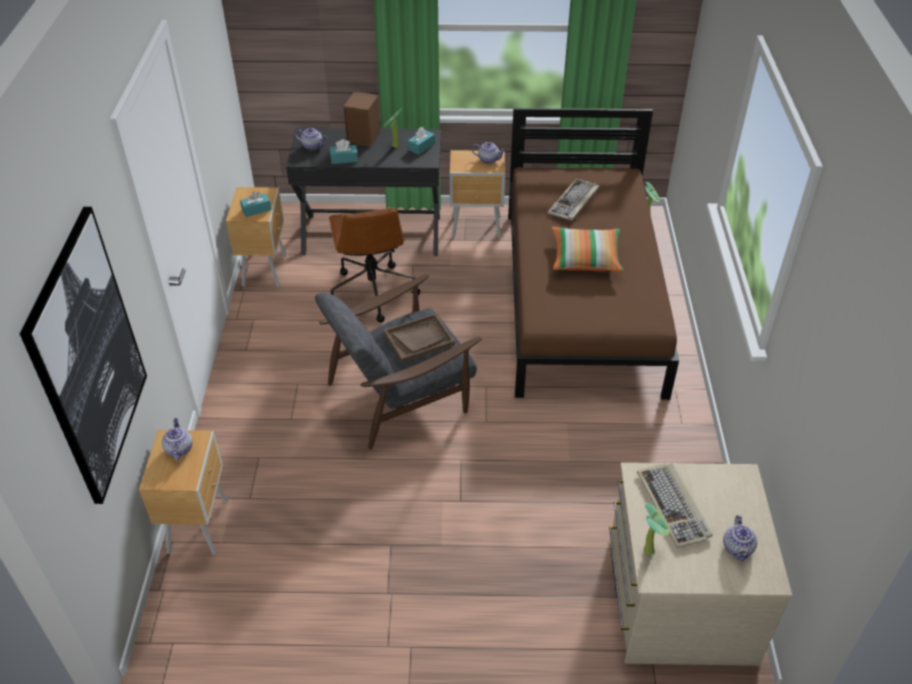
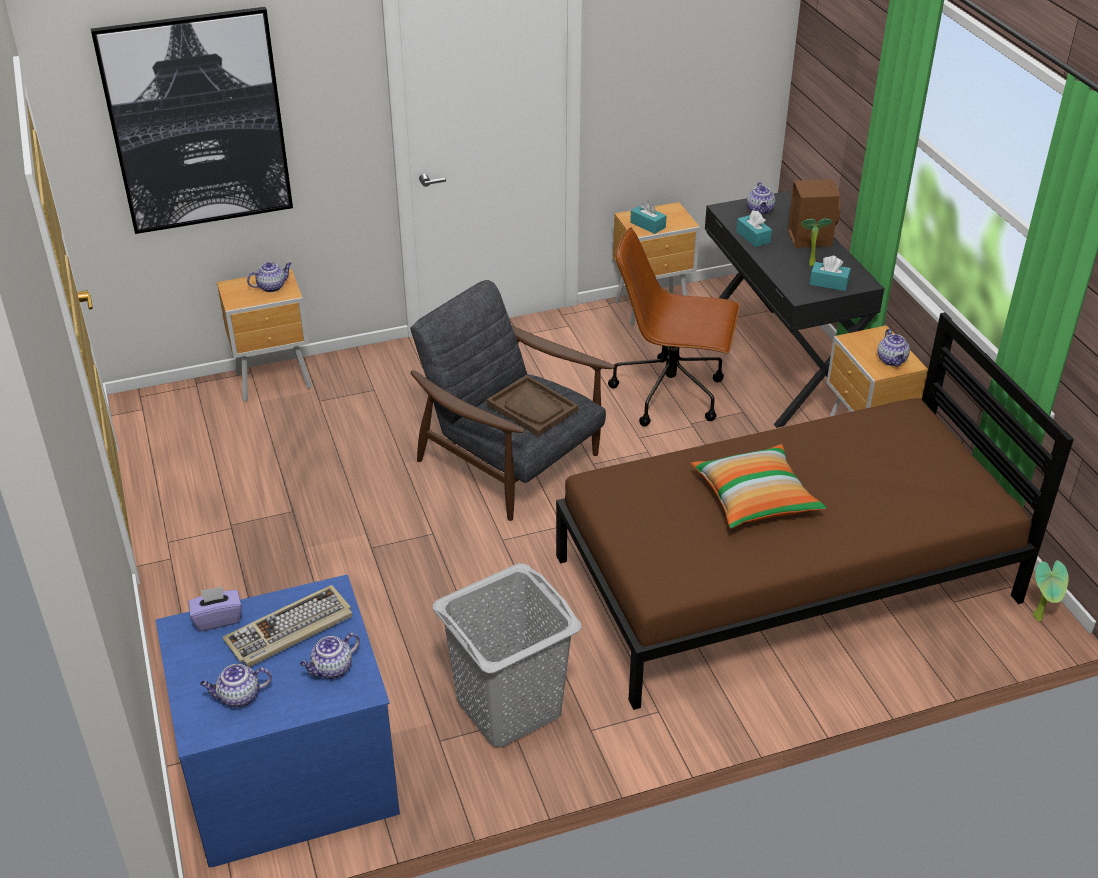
camera: 70 degrees right, 5 degrees down
brown office chair [329,208,420,323] -> brown office chair turned 45 degrees clockwise [608,228,740,426]
keyboard [548,178,600,221] -> none
beige dresser [609,462,792,666] -> blue dresser [156,575,400,868]
potted plant [644,503,669,555] -> purple tissue box [189,586,242,631]
none -> teapot [300,633,360,679]
none -> grey laundry basket [433,563,582,747]

